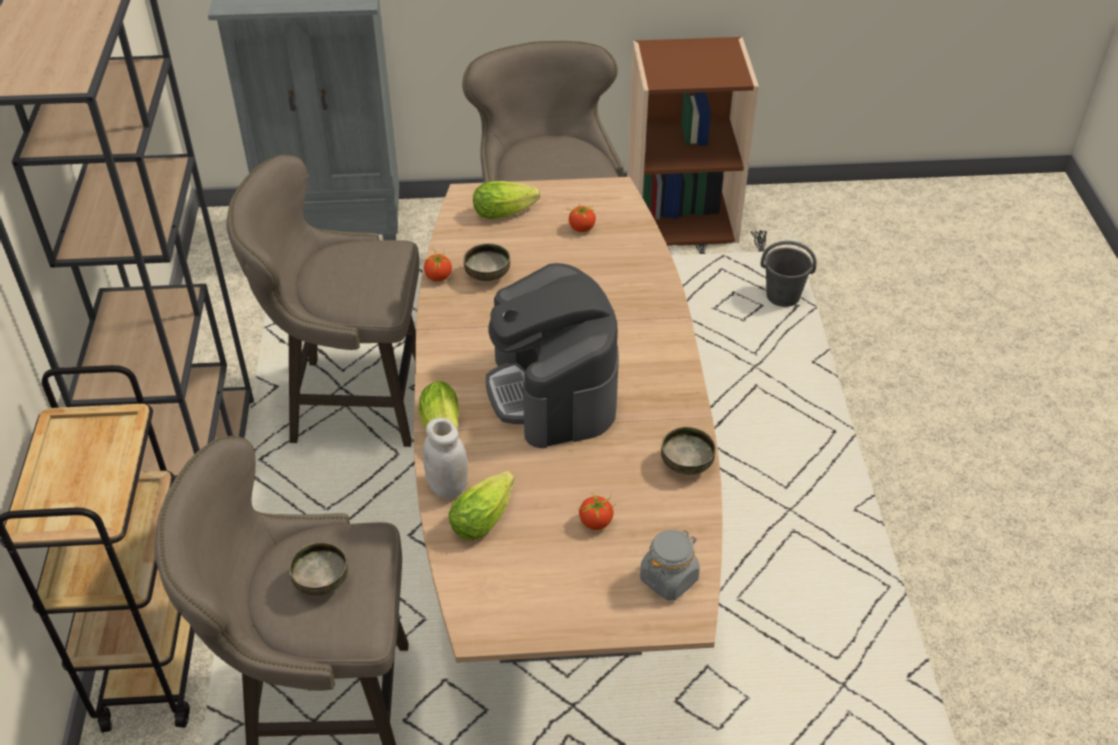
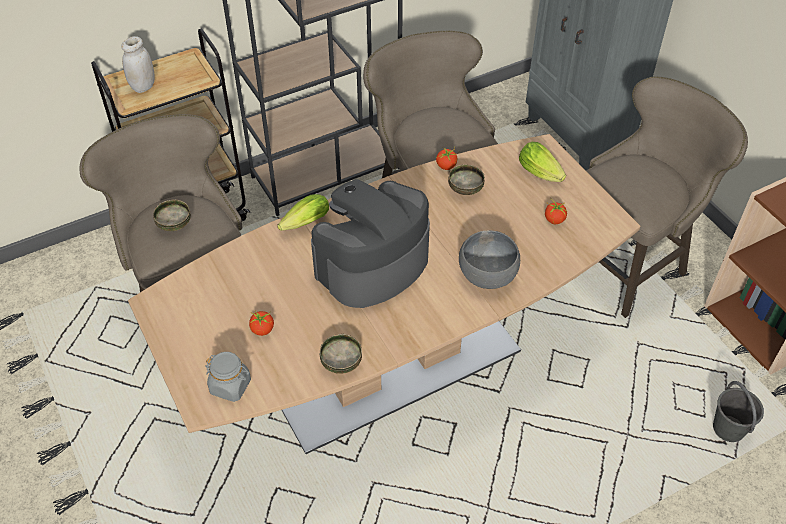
camera: 65 degrees right, 5 degrees up
white jar [423,418,468,499] -> white jar moved to [121,36,154,93]
lettuce [448,471,515,540] -> none
none -> grey bowl [459,230,520,289]

